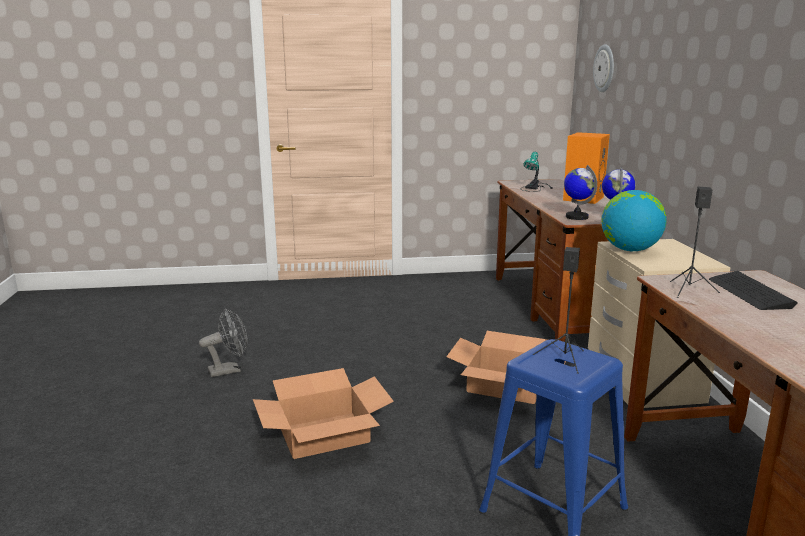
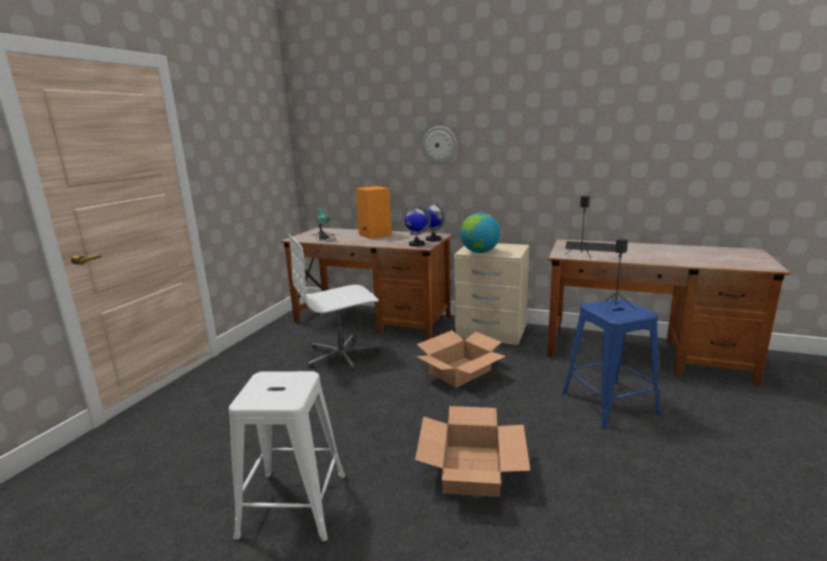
camera: 60 degrees left, 0 degrees up
grey fan [199,309,247,377] -> white stool [229,371,346,543]
wall clock [593,44,614,92] -> wall clock moved to [422,126,457,164]
none -> white office chair [289,234,379,371]

